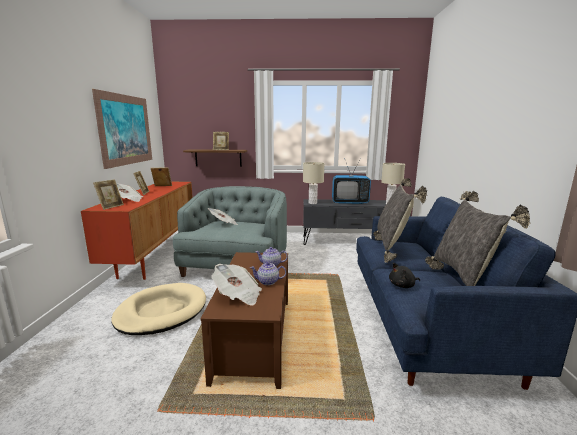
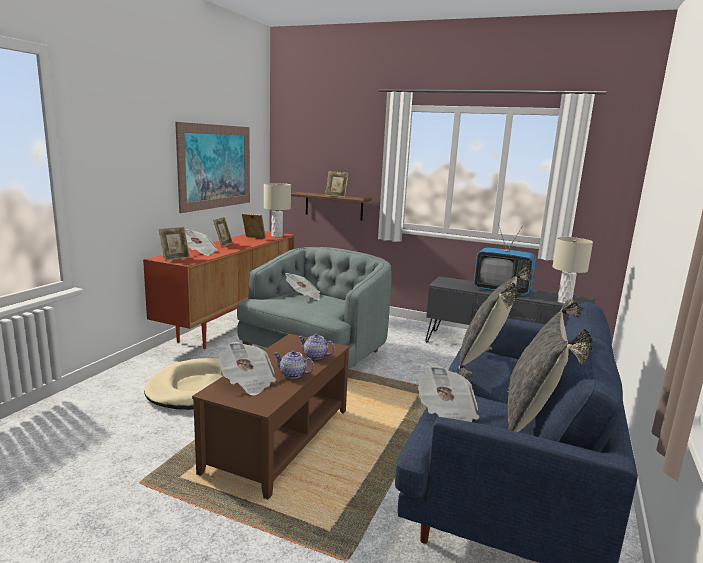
camera: 20 degrees right, 0 degrees up
beige table lamp [303,162,325,204] -> beige table lamp moved to [264,183,291,237]
black plush toy [389,263,420,288] -> newspaper [418,366,479,422]

